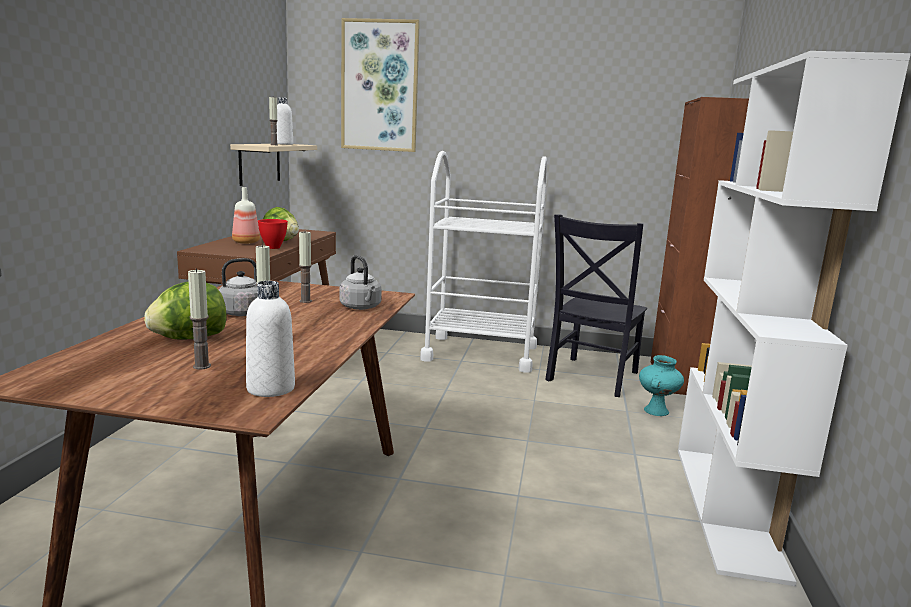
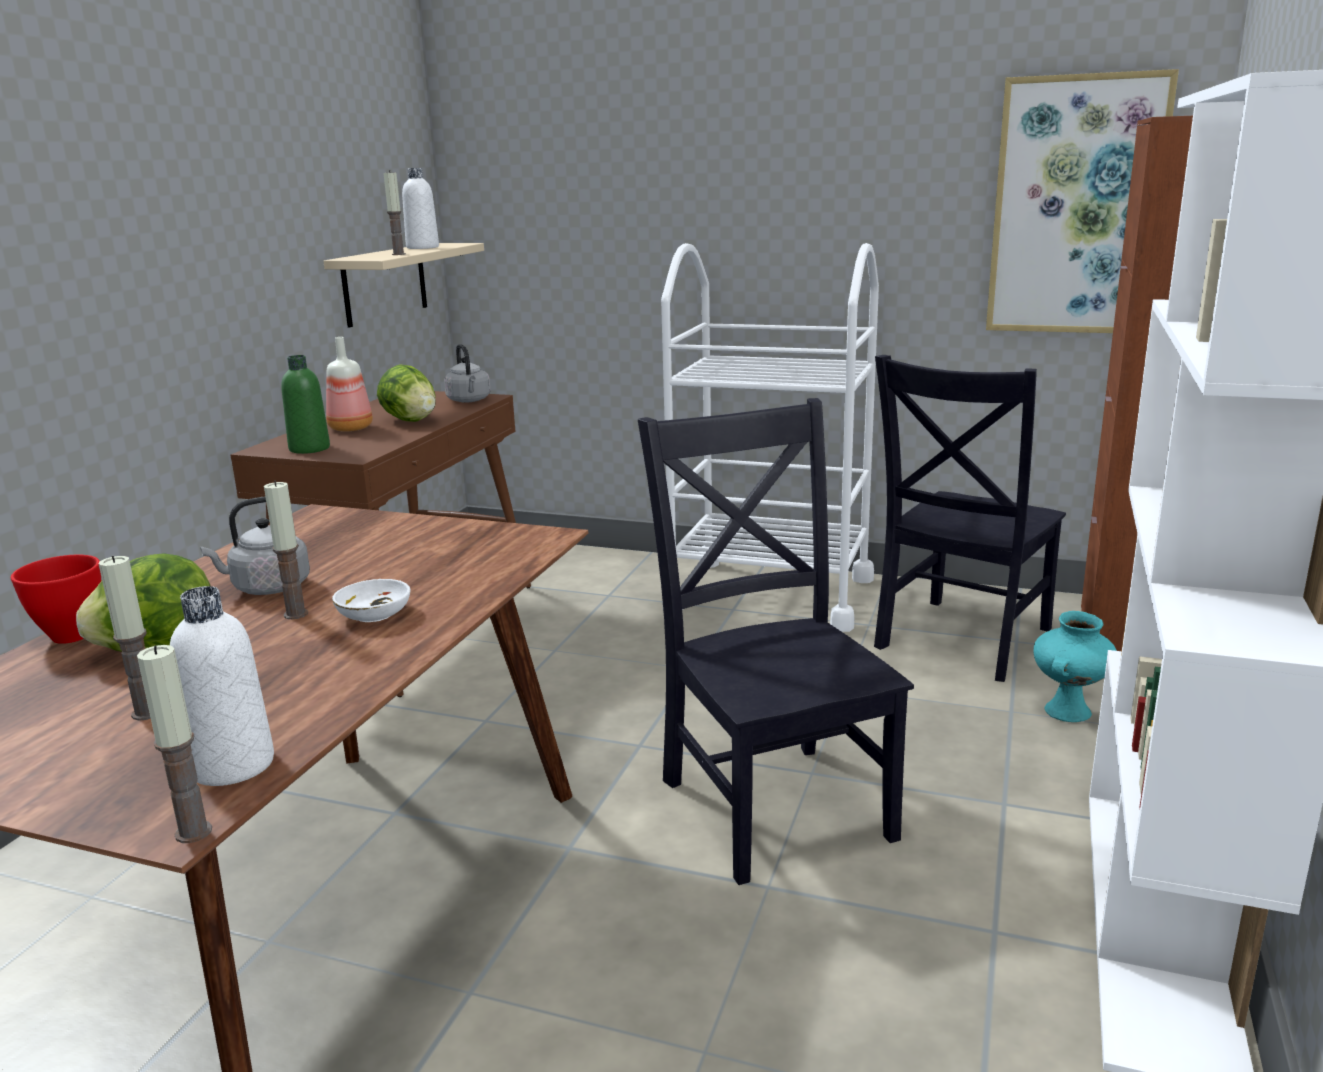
camera: 10 degrees right, 5 degrees up
red bowl [258,219,288,249] -> red bowl moved to [11,555,101,644]
candle [299,232,312,303] -> candle moved to [137,645,212,843]
grey kettle [339,255,382,310] -> grey kettle moved to [444,344,491,403]
picture [341,18,420,152] -> picture moved to [986,69,1179,333]
none -> green bottle [281,355,330,454]
none -> white bowl [332,579,410,622]
none -> black chair [638,398,914,885]

